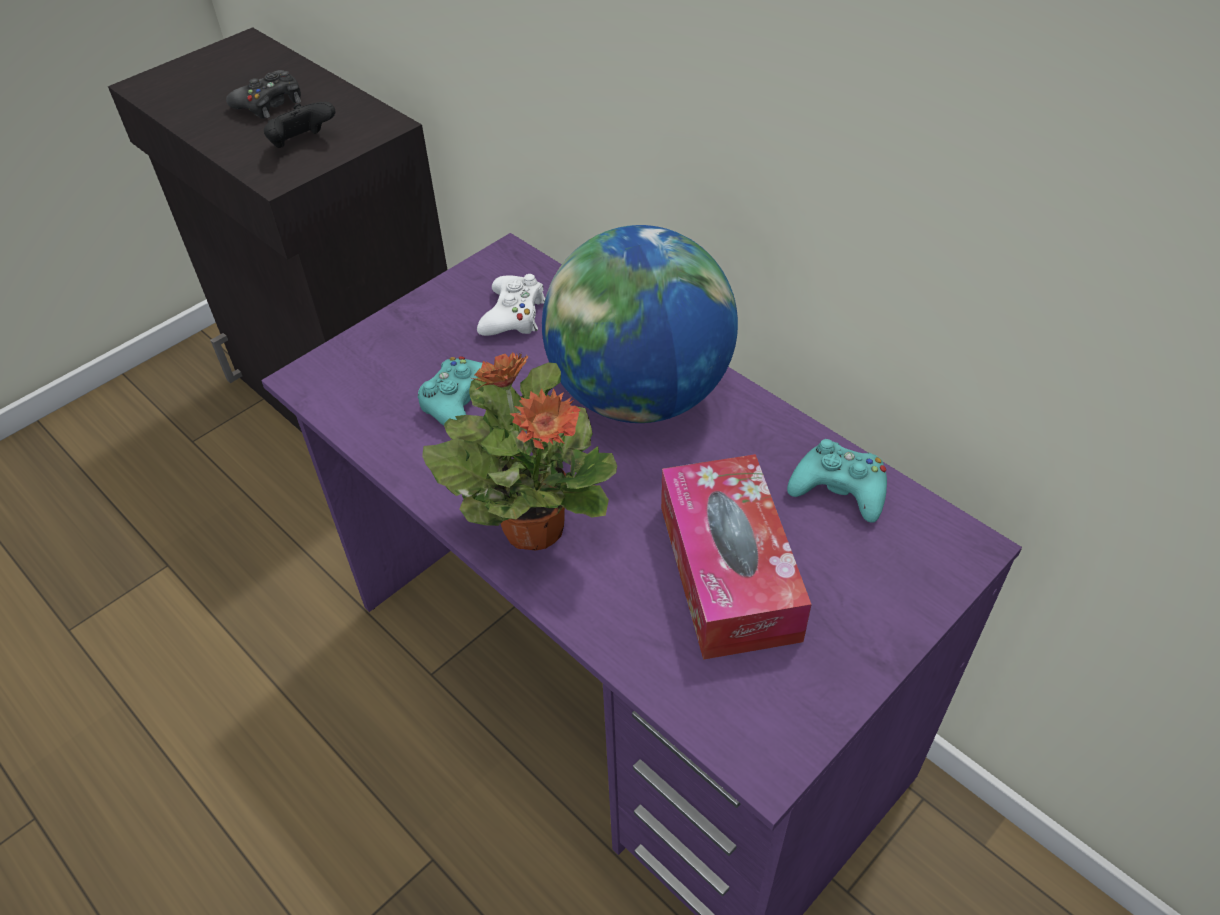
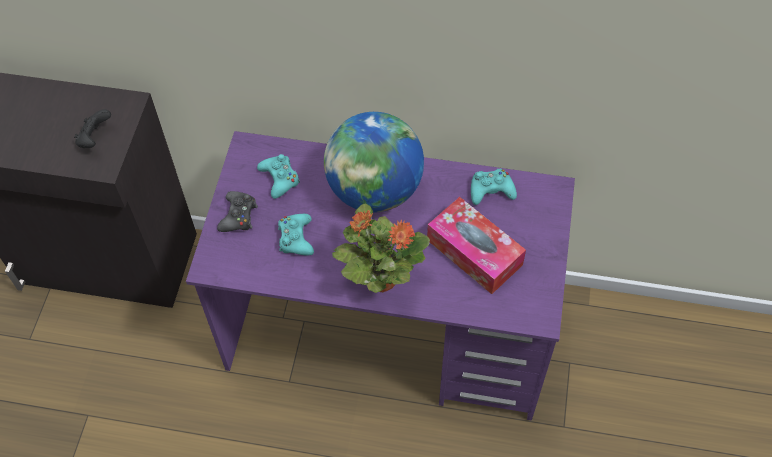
camera: 35 degrees left, 10 degrees up
black game controller [226,70,301,119] -> black game controller moved to [217,191,258,232]
white game controller [477,274,545,336] -> turquoise game controller [257,154,300,199]

